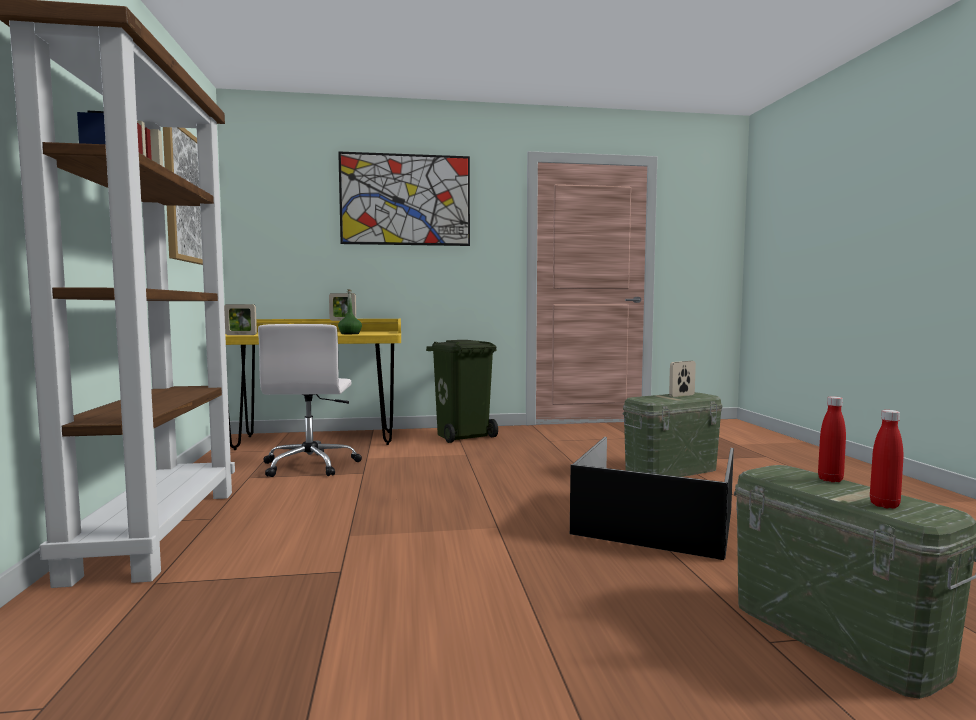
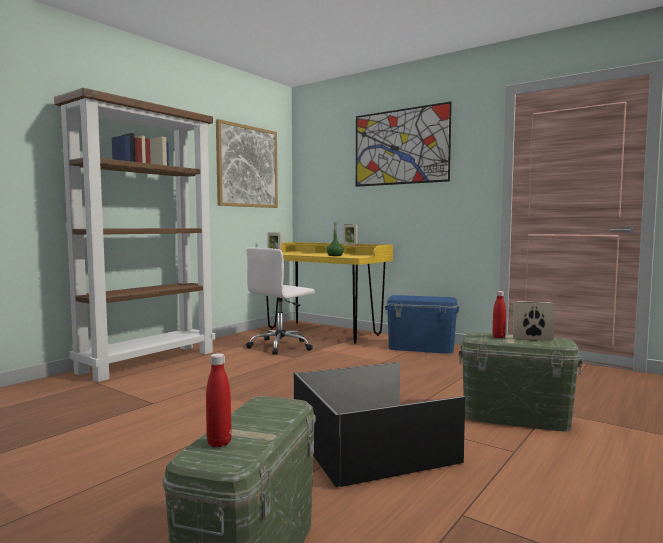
camera: 45 degrees right, 0 degrees up
green trash can [426,340,498,443] -> blue storage box [385,295,459,354]
red bottle [818,396,846,482] -> red bottle moved to [492,291,506,338]

